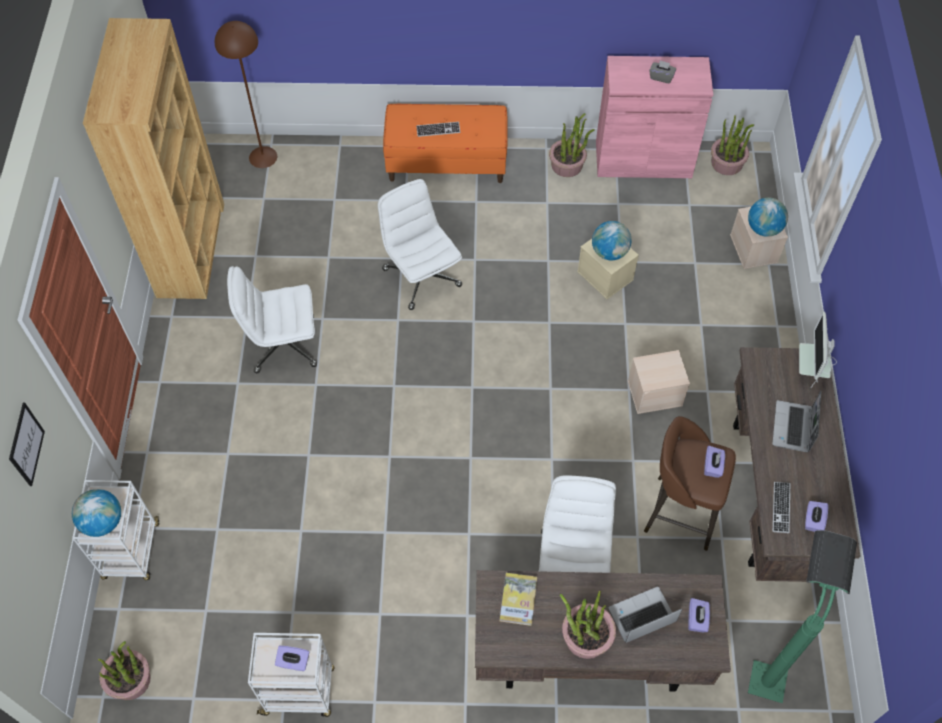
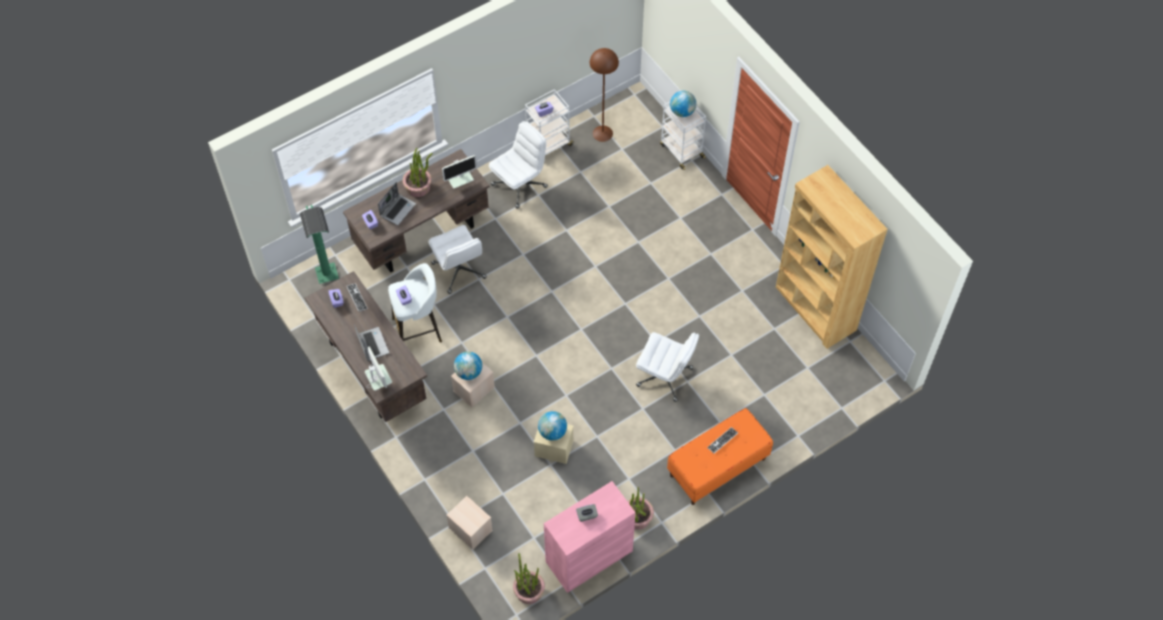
camera: 145 degrees right, 0 degrees up
picture [9,403,45,486] -> none
potted plant [98,641,151,700] -> none
brown floor lamp [215,21,277,168] -> brown floor lamp moved to [590,48,619,142]
white office chair [227,266,317,373] -> white office chair moved to [489,121,548,209]
book [500,573,537,626] -> monitor [442,155,477,188]
brown stool [644,416,736,551] -> white stool [388,263,442,342]
globe [748,198,788,237] -> globe moved to [454,351,482,380]

